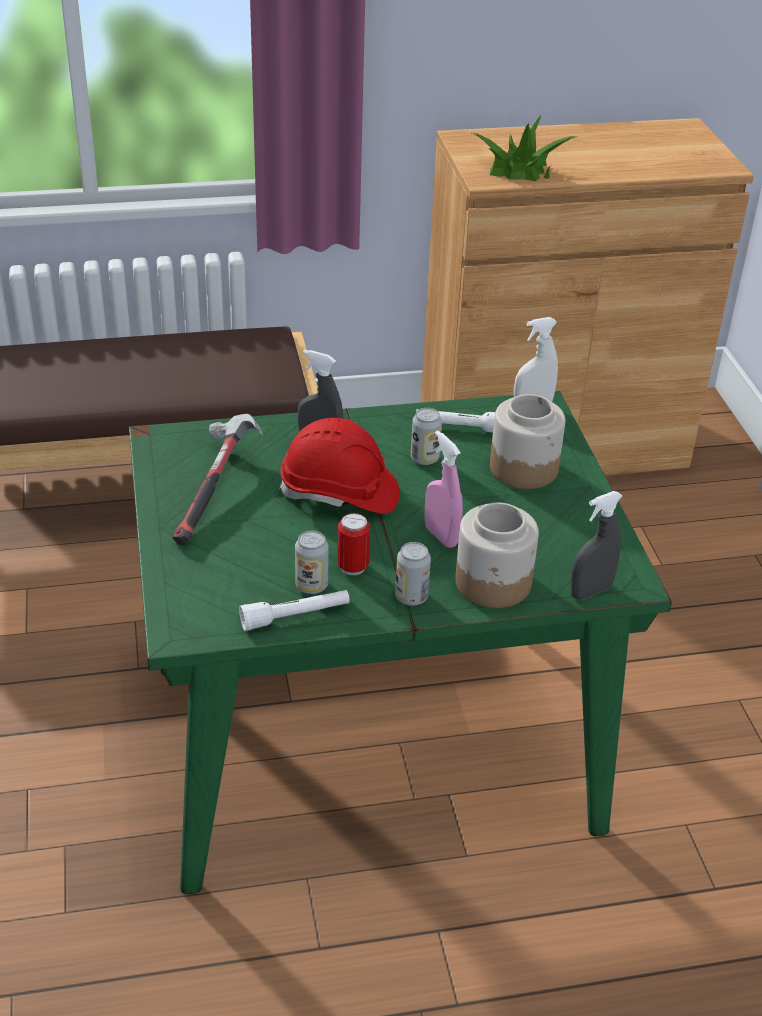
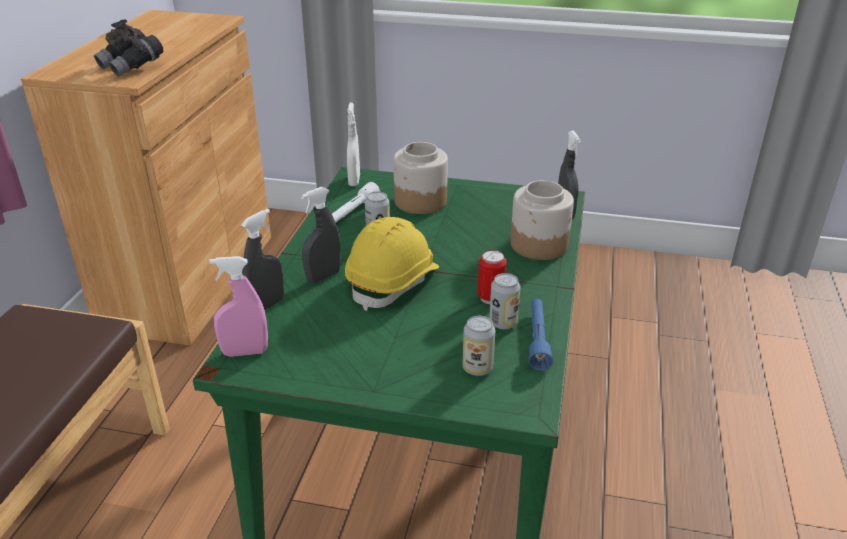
camera: 65 degrees left, 5 degrees down
hammer [172,414,263,545] -> none
white flashlight [239,590,350,631] -> blue flashlight [529,299,553,371]
red hard hat [279,418,400,514] -> yellow hard hat [345,217,439,311]
can [395,542,431,606] -> can moved to [463,316,495,376]
pink spray bottle [424,431,463,548] -> pink spray bottle moved to [209,256,268,357]
potted plant [472,116,578,181] -> grey binoculars [94,19,163,77]
none -> grey spray bottle [241,209,284,310]

